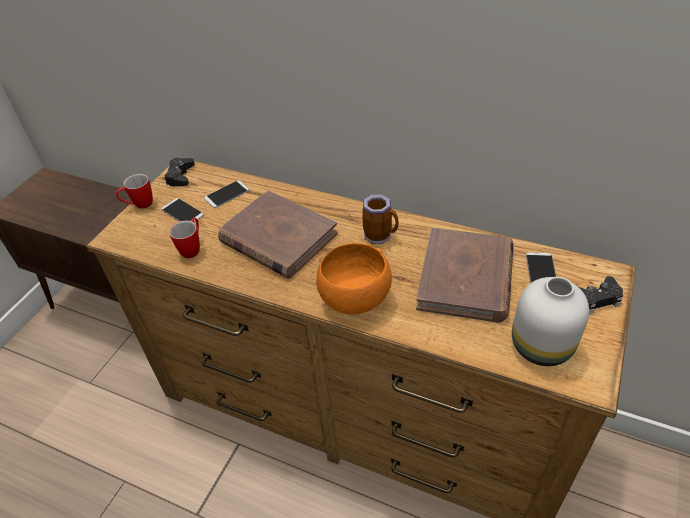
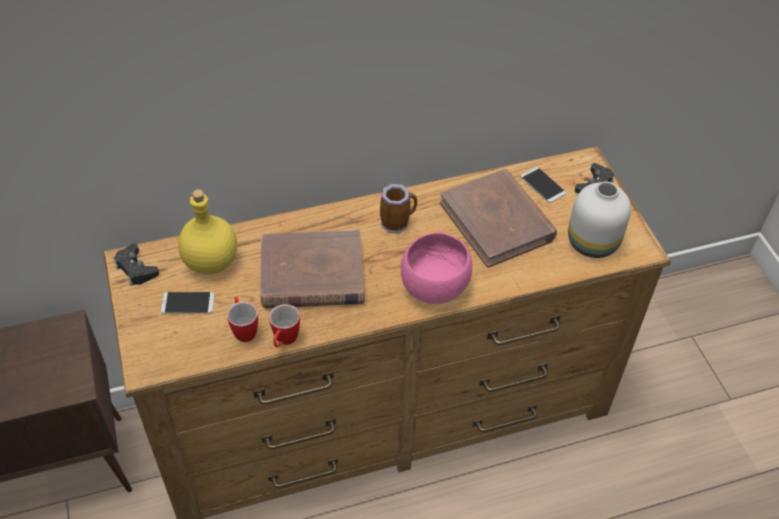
camera: 45 degrees left, 5 degrees up
mug [116,174,153,209] -> mug moved to [269,304,300,347]
phone [204,180,250,208] -> yellow bottle [178,189,237,274]
orange bowl [316,243,392,314] -> pink bowl [401,231,472,304]

